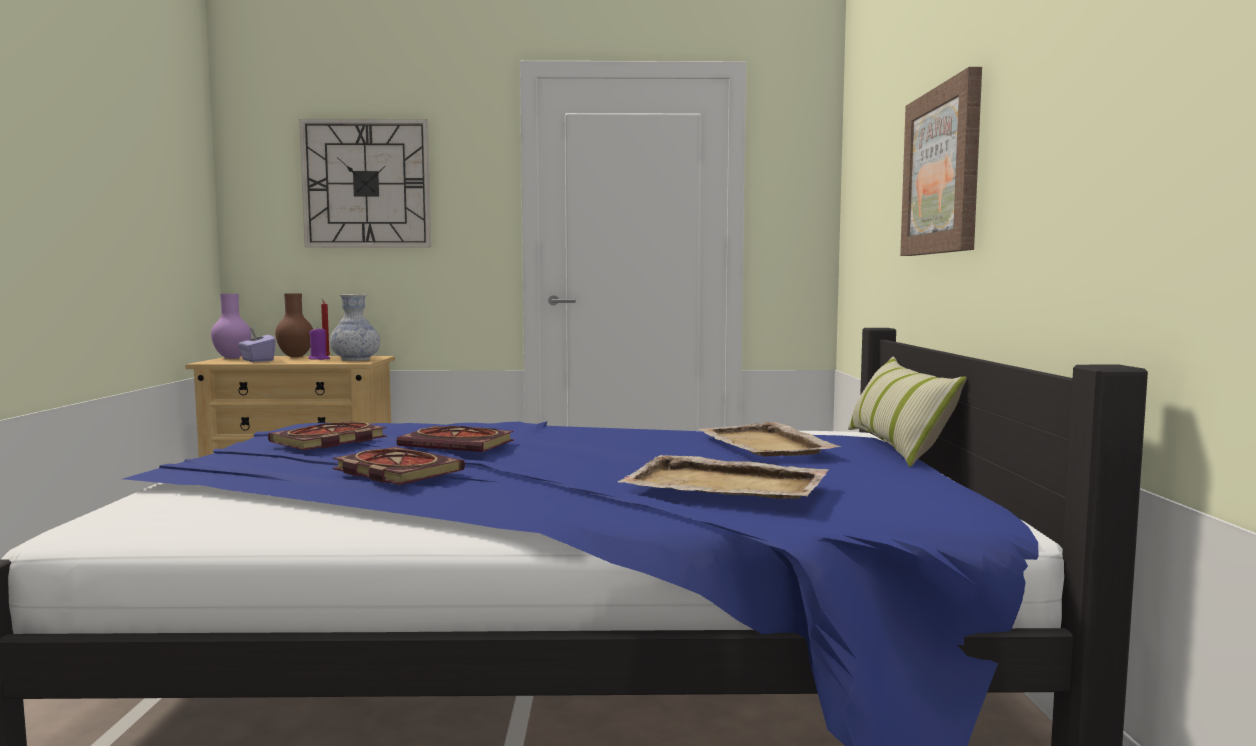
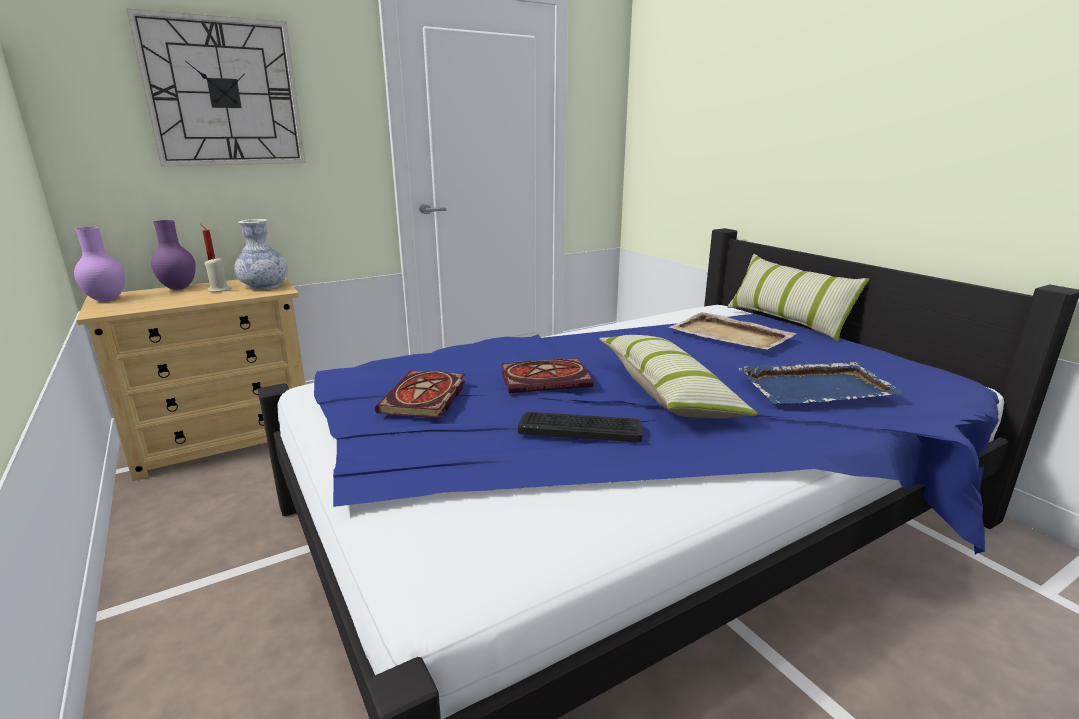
camera: 30 degrees left, 15 degrees up
purple tissue box [238,327,276,362] -> none
brown vase [275,294,313,357] -> purple vase [151,220,196,290]
purple candle [308,327,330,360] -> beige candle [204,257,232,292]
book [332,447,465,485] -> keyboard [518,412,642,442]
beige tray [618,455,829,499] -> blue tray [737,362,905,404]
picture [900,67,982,256] -> none
none -> pillow [600,335,758,418]

